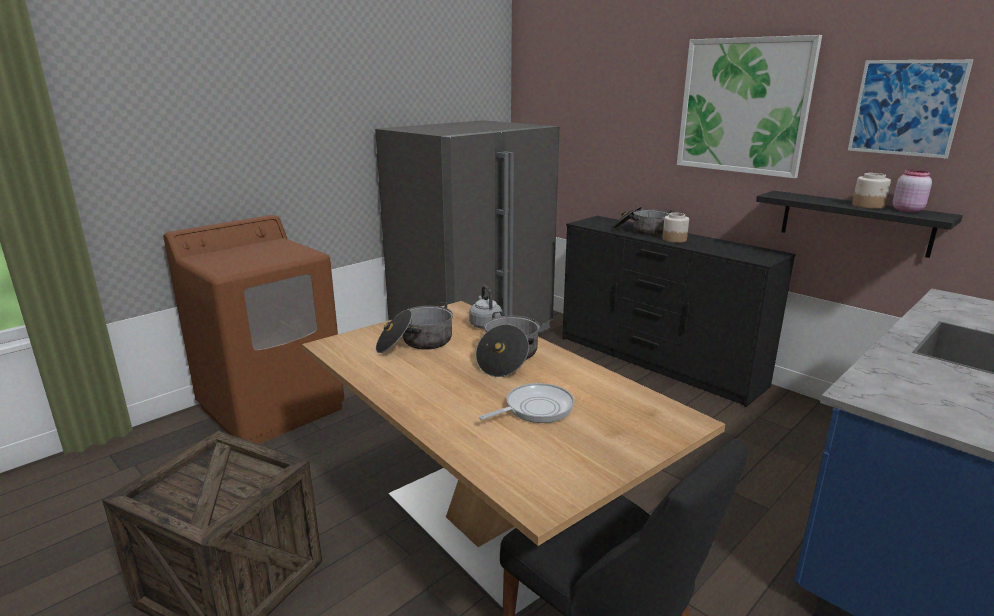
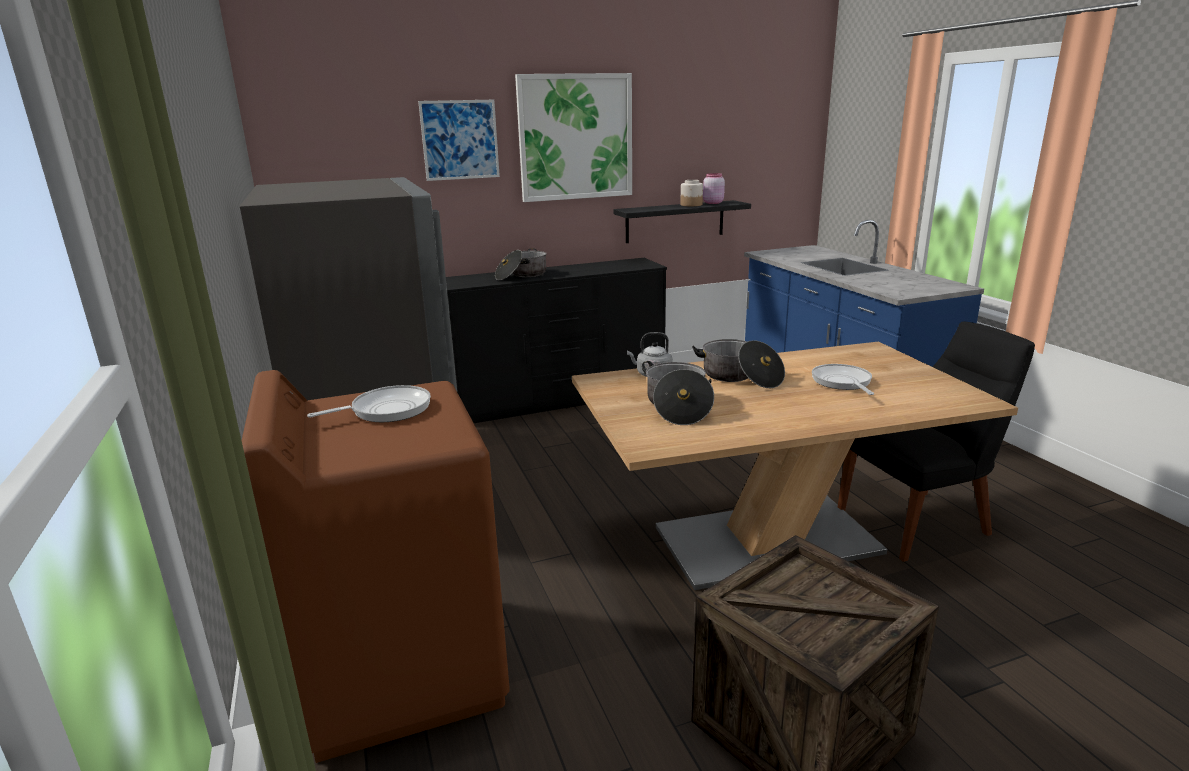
camera: 65 degrees left, 0 degrees up
jar [662,213,689,243] -> none
picture [848,59,974,159] -> picture moved to [418,100,500,181]
none -> frying pan [307,385,431,422]

